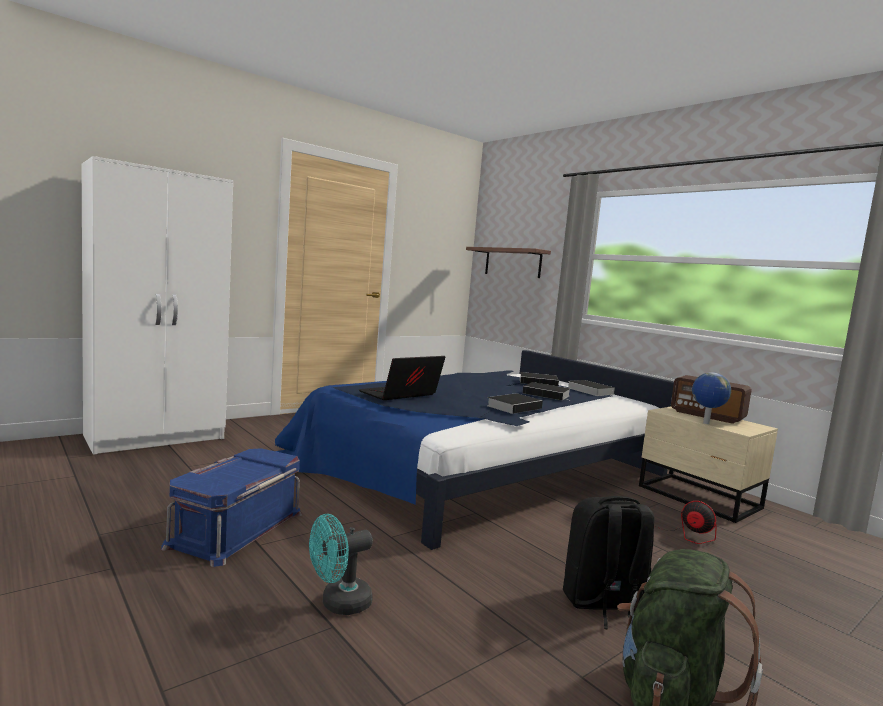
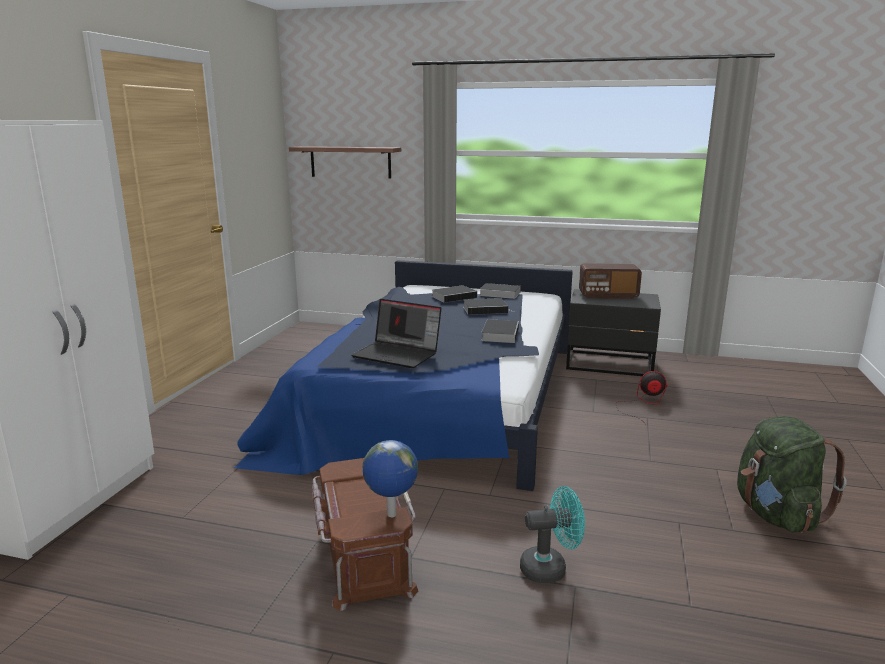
camera: 35 degrees left, 10 degrees up
blue storage box [161,448,302,567] -> brown storage box [312,458,419,611]
turquoise fan [309,514,373,615] -> turquoise fan turned 120 degrees counterclockwise [520,486,585,583]
laptop [359,356,445,400] -> laptop turned 75 degrees counterclockwise [351,299,442,368]
black backpack [563,496,654,630] -> none
beige nightstand [639,406,778,523] -> black nightstand [566,289,661,376]
globe [692,372,731,424] -> globe moved to [363,440,418,517]

